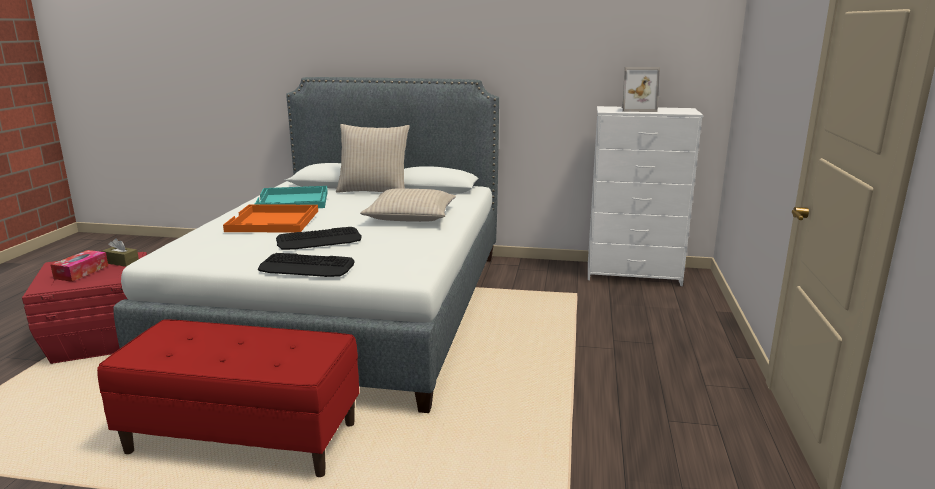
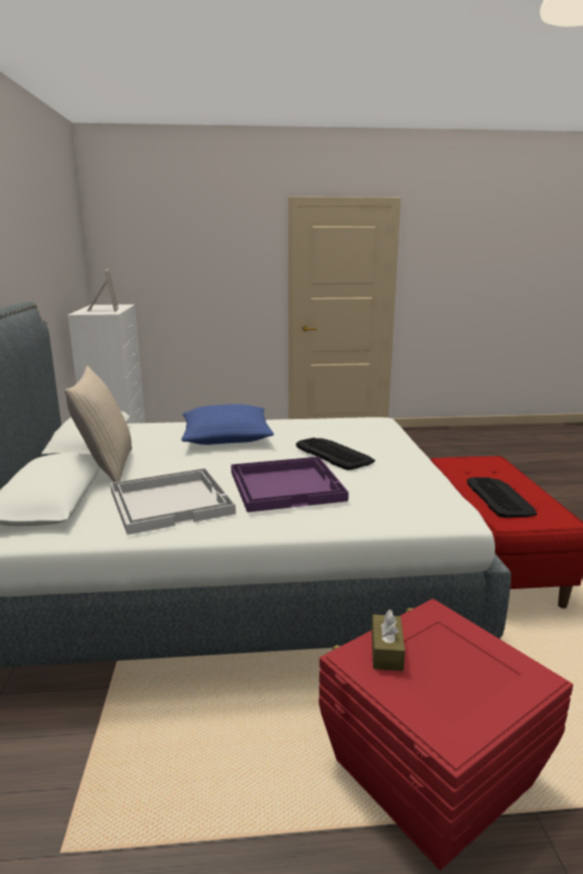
camera: 105 degrees left, 0 degrees up
tissue box [50,250,108,282] -> none
orange tray [223,204,318,232] -> purple tray [231,457,349,512]
turquoise tray [255,186,328,208] -> white tray [110,468,236,535]
keyboard [258,253,355,277] -> keyboard moved to [467,477,537,518]
beige pillow [360,189,456,222] -> blue pillow [181,404,274,445]

